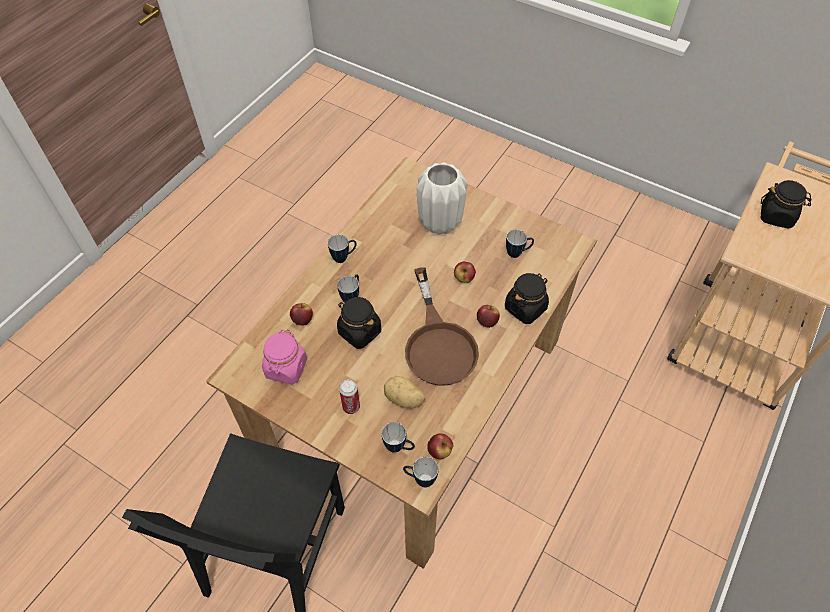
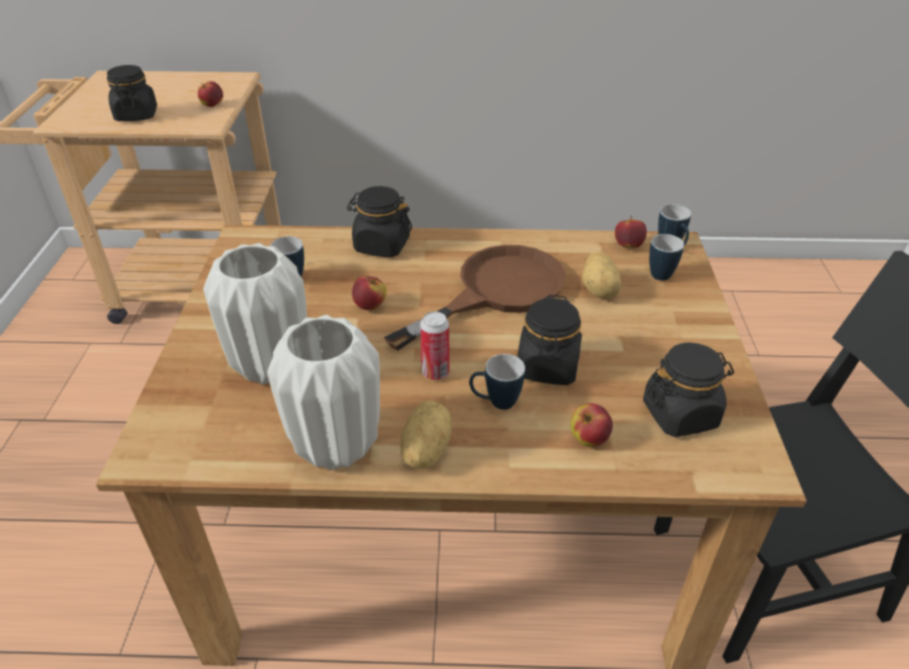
camera: 120 degrees left, 15 degrees down
pink jar [262,330,307,384] -> black jar [643,342,734,437]
mug [328,235,356,263] -> potato [401,401,452,469]
can [339,380,360,414] -> can moved to [420,311,450,380]
apple [477,305,500,328] -> apple moved to [198,81,223,107]
none -> white vase [267,315,380,470]

